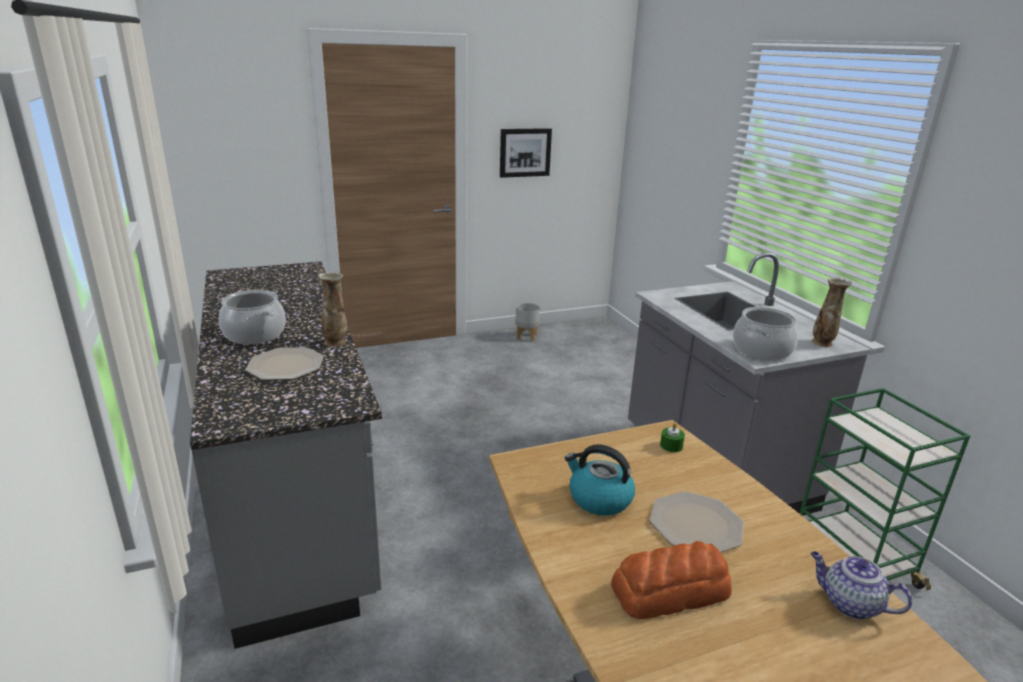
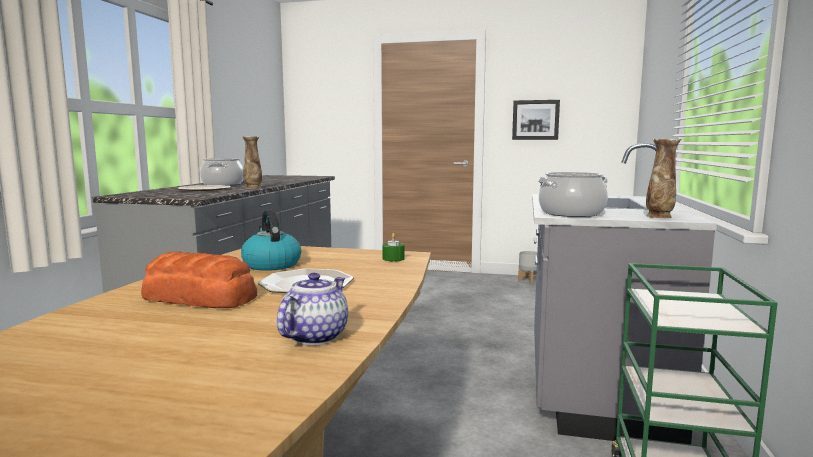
camera: 35 degrees right, 15 degrees down
teapot [811,551,913,620] -> teapot turned 45 degrees clockwise [277,273,348,345]

